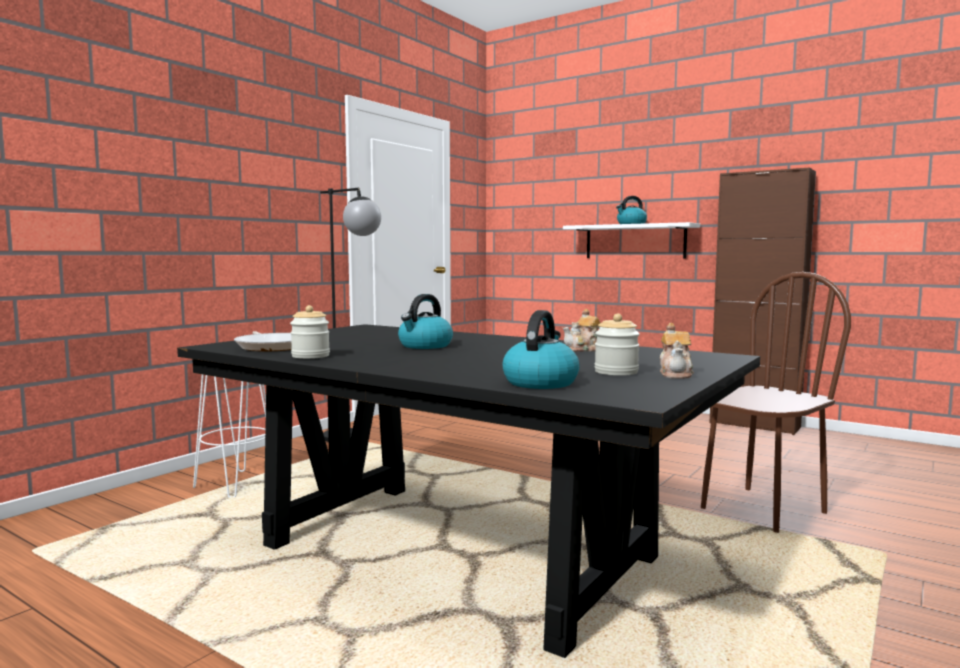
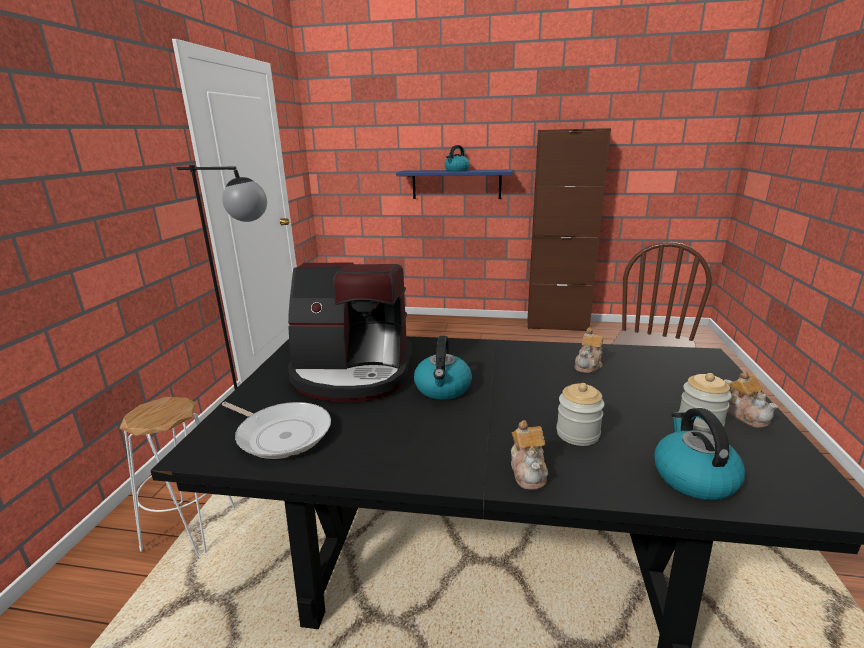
camera: 25 degrees left, 15 degrees up
jar [290,305,330,359] -> jar moved to [556,383,604,446]
white shelf [563,222,700,259] -> blue shelf [396,169,513,199]
none -> coffee machine [288,263,412,402]
none -> teapot [511,420,549,490]

